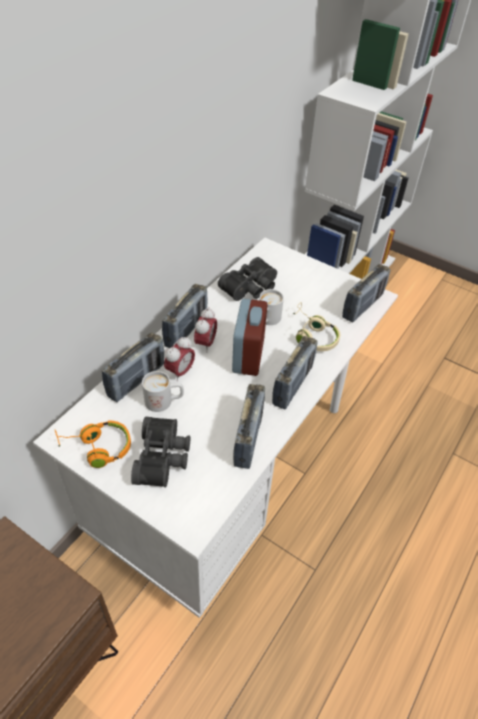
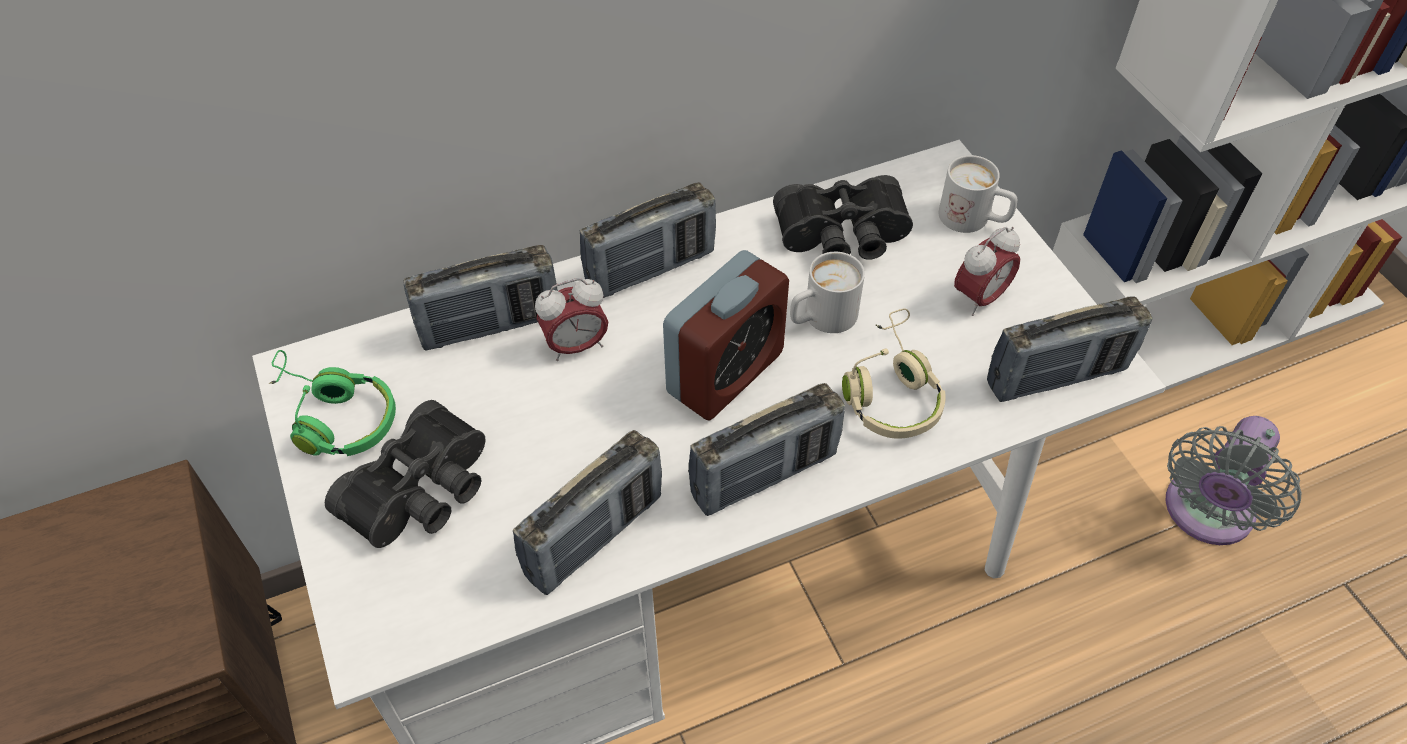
camera: 35 degrees right, 5 degrees up
orange headphones [55,420,131,468] -> green headphones [269,350,396,456]
white mug [142,371,184,412] -> white mug moved to [938,155,1017,233]
alarm clock [194,308,217,352] -> alarm clock moved to [954,227,1020,316]
none -> grey fan [1166,416,1302,545]

